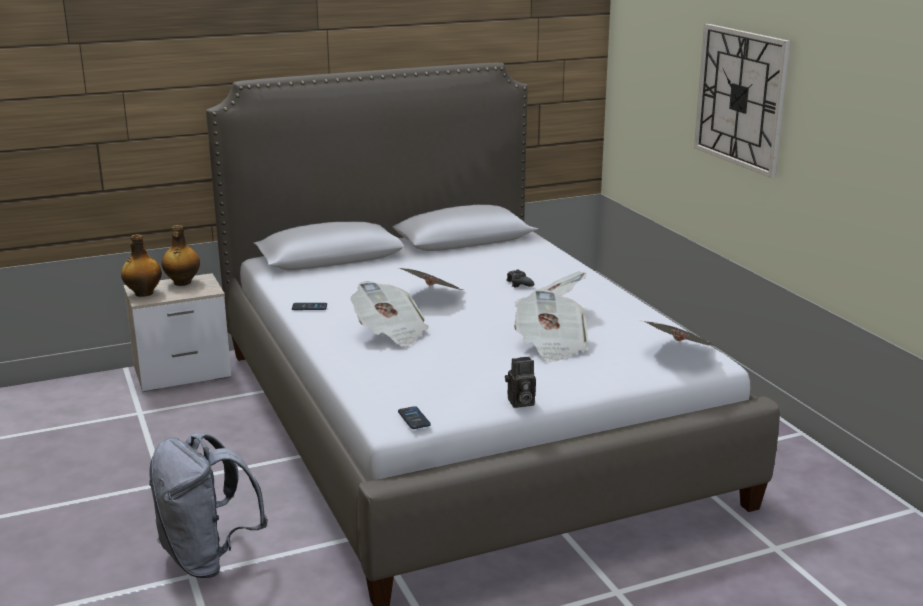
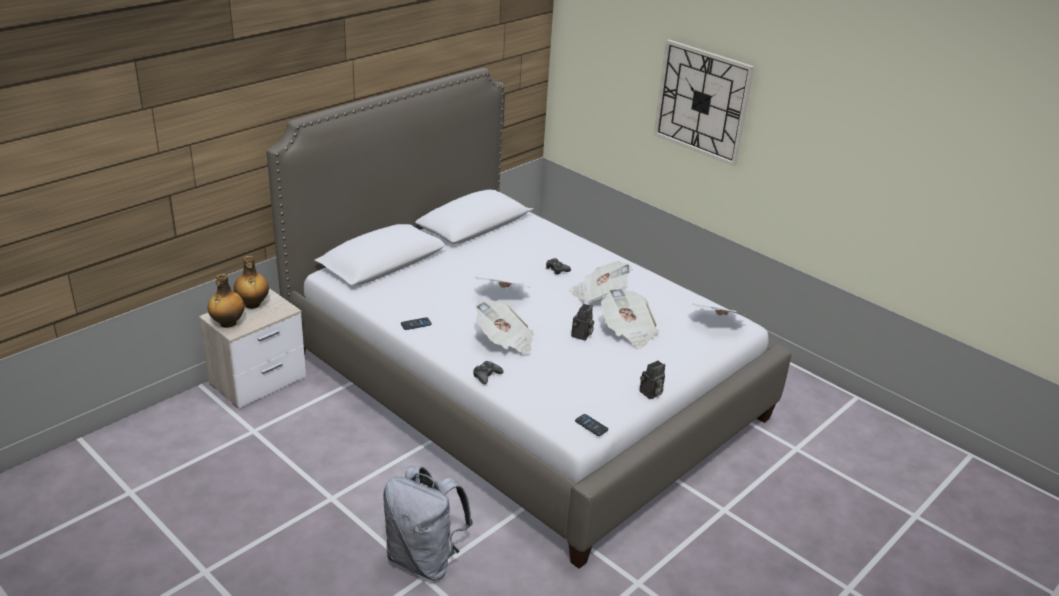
camera: 25 degrees left, 10 degrees up
none -> black game controller [473,361,503,384]
none -> camera [571,304,594,340]

